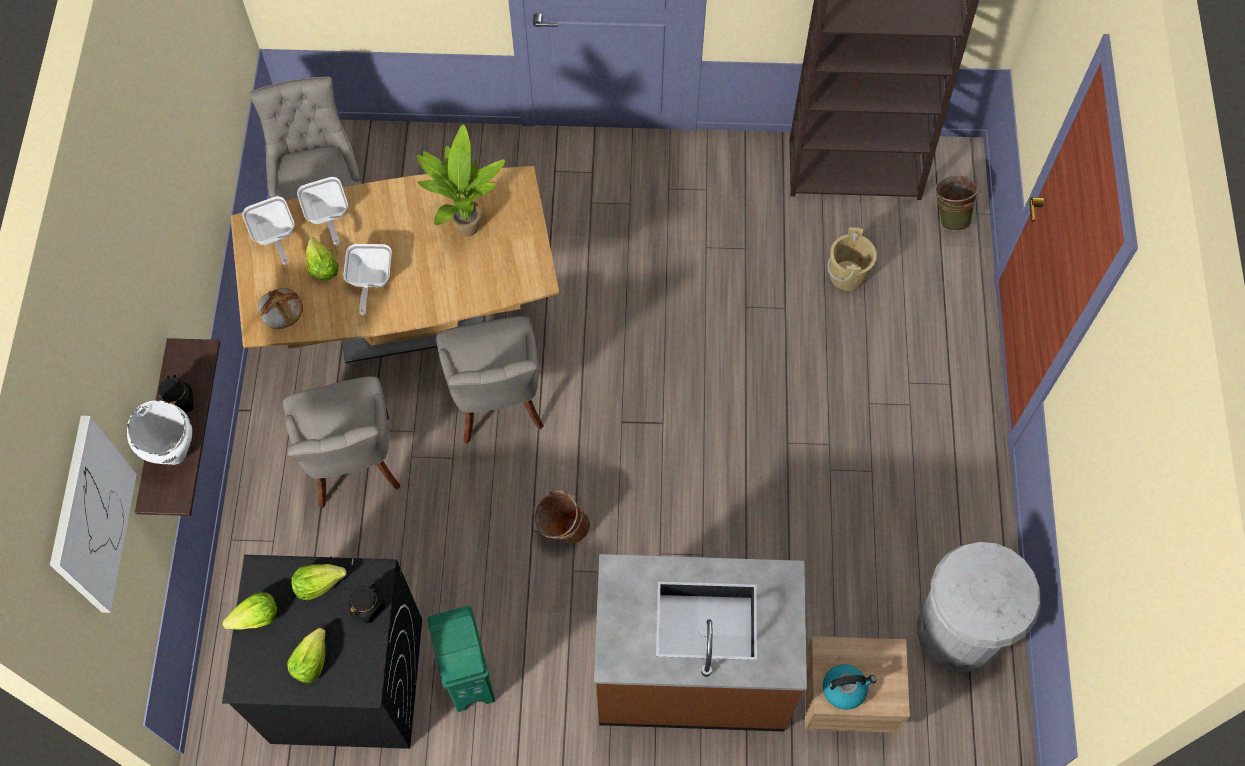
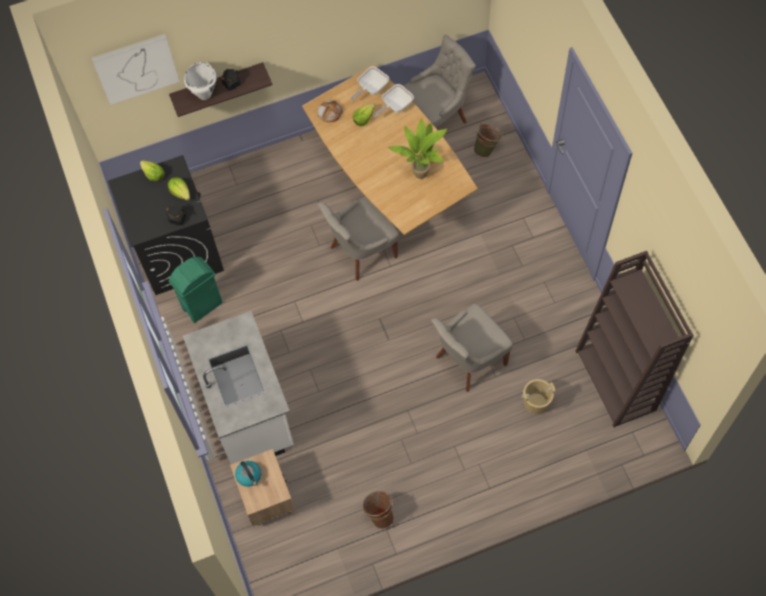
camera: 70 degrees right, 0 degrees up
grey chair [283,376,400,508] -> grey chair moved to [431,304,513,392]
lettuce [287,628,326,683] -> none
frying pan [344,244,392,315] -> none
brown bucket [535,490,590,543] -> brown bucket moved to [362,491,394,529]
brown counter [594,554,807,732] -> white counter [183,311,294,464]
white trash can [917,542,1040,673] -> none
green bucket [935,176,981,231] -> green bucket moved to [474,123,503,157]

